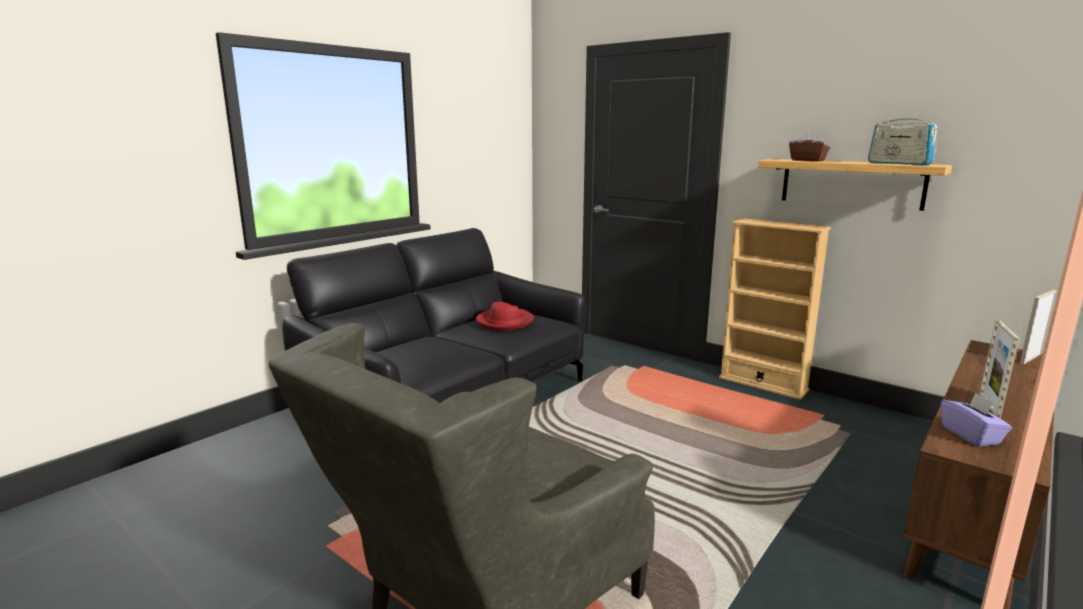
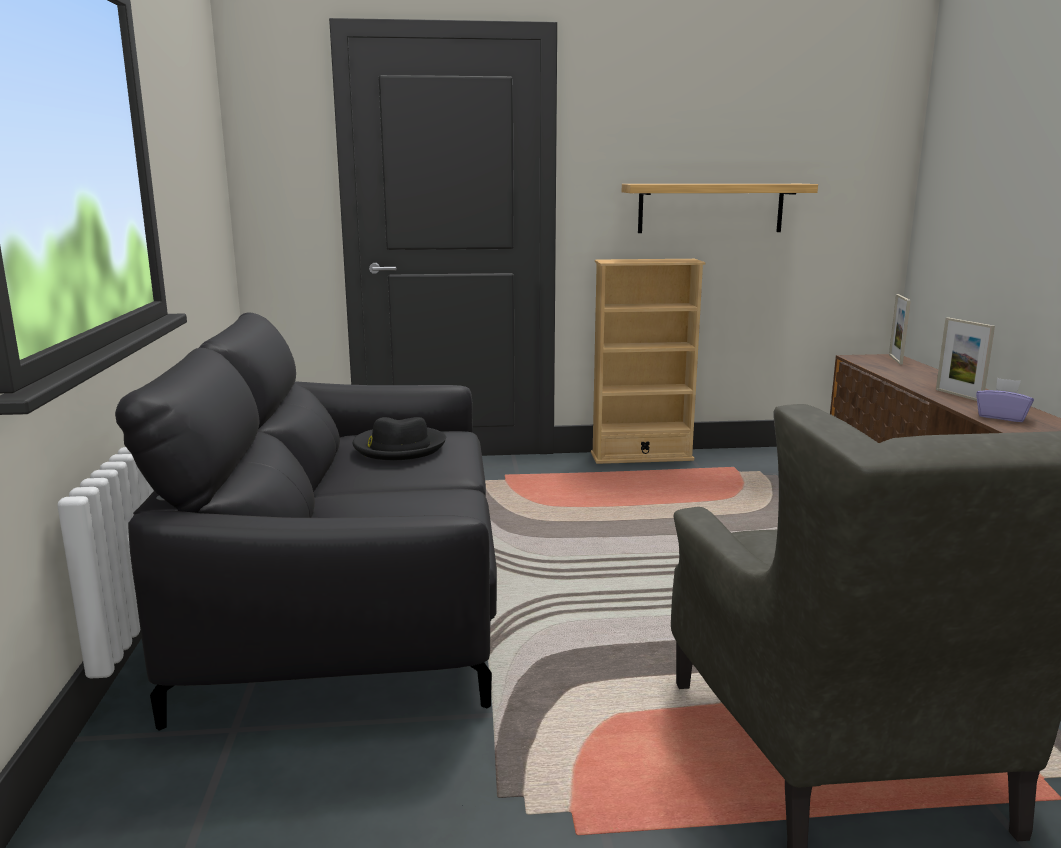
camera: 45 degrees left, 0 degrees up
red hat [476,302,534,330] -> black hat [353,417,446,460]
brown tissue box [789,133,830,161] -> none
radio [868,114,937,165] -> none

